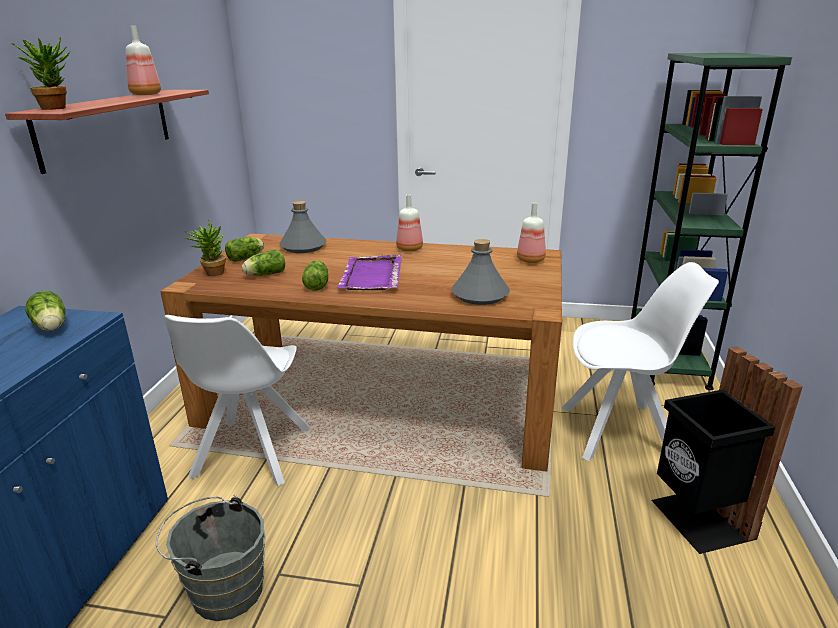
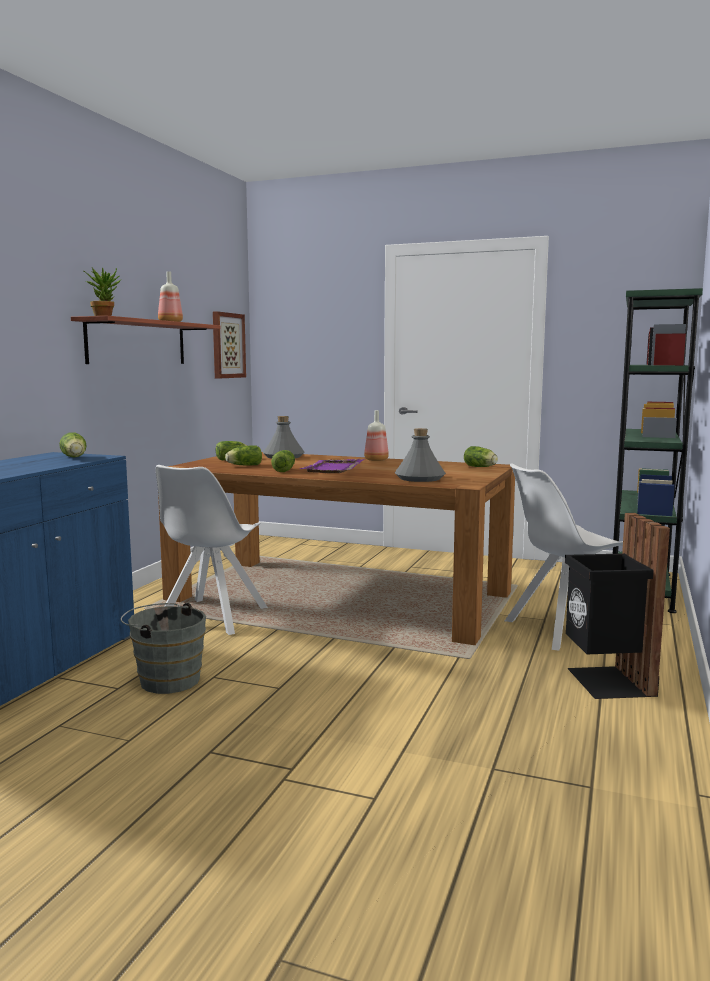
camera: 10 degrees right, 15 degrees down
potted plant [185,220,226,276] -> none
bottle [517,203,546,263] -> lettuce [464,446,498,467]
white chair [562,262,719,461] -> white chair turned 150 degrees clockwise [505,463,623,651]
none -> picture [213,311,246,378]

